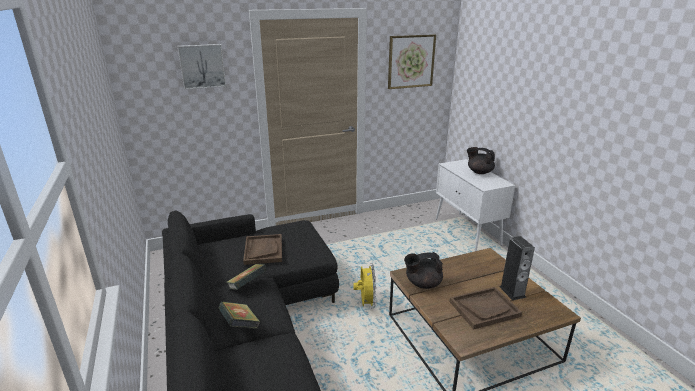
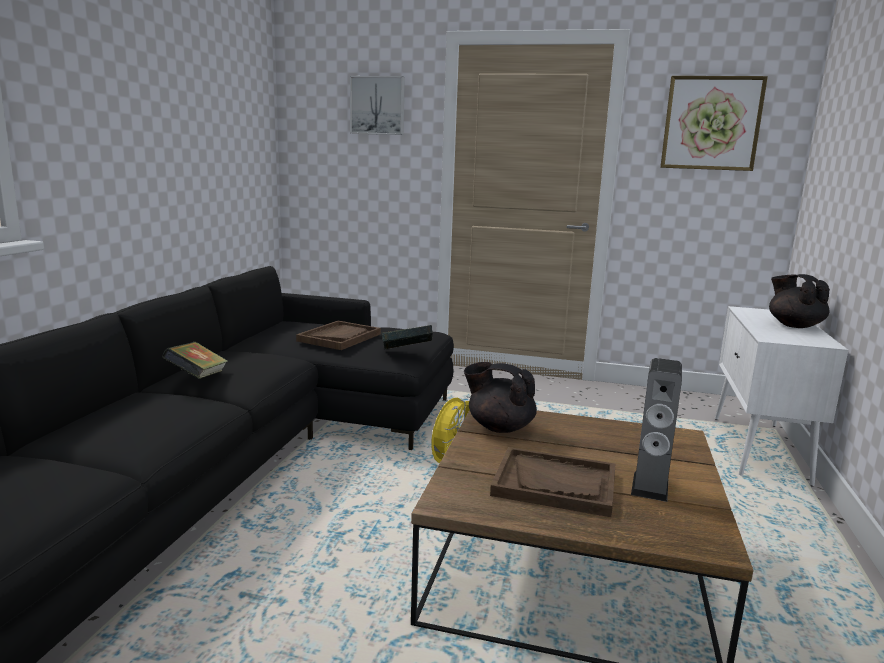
camera: 35 degrees right, 10 degrees down
book [226,264,267,290] -> book moved to [382,325,433,349]

